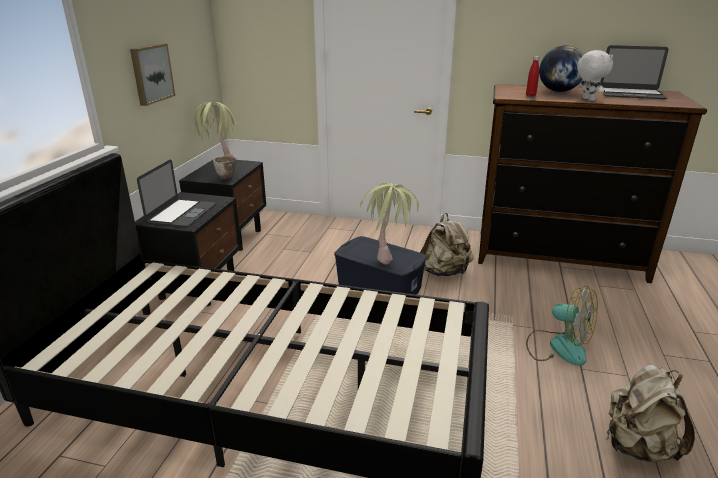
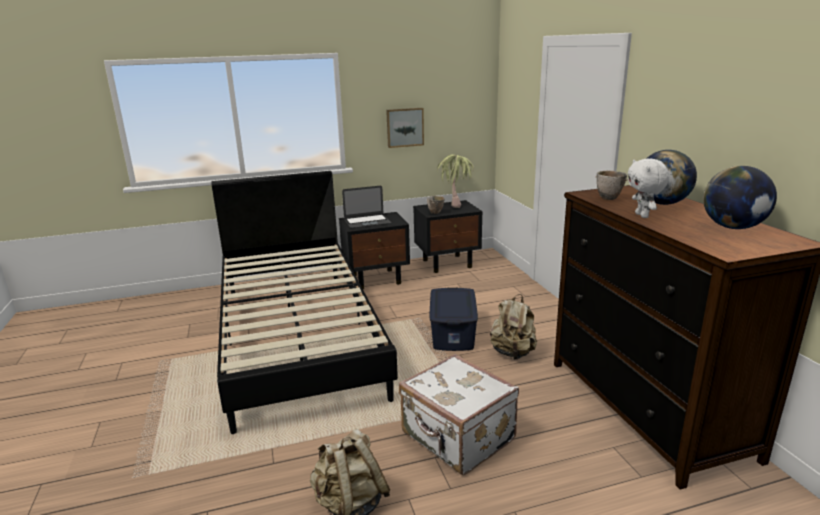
camera: 60 degrees right, 5 degrees down
potted plant [360,183,419,264] -> none
red bottle [526,56,540,96] -> bowl [595,171,628,200]
fan [526,286,598,366] -> white suitcase [399,354,519,475]
white plush toy [577,50,613,101] -> white plush toy turned 135 degrees clockwise [628,159,669,218]
laptop [600,45,669,99] -> globe [703,166,777,229]

